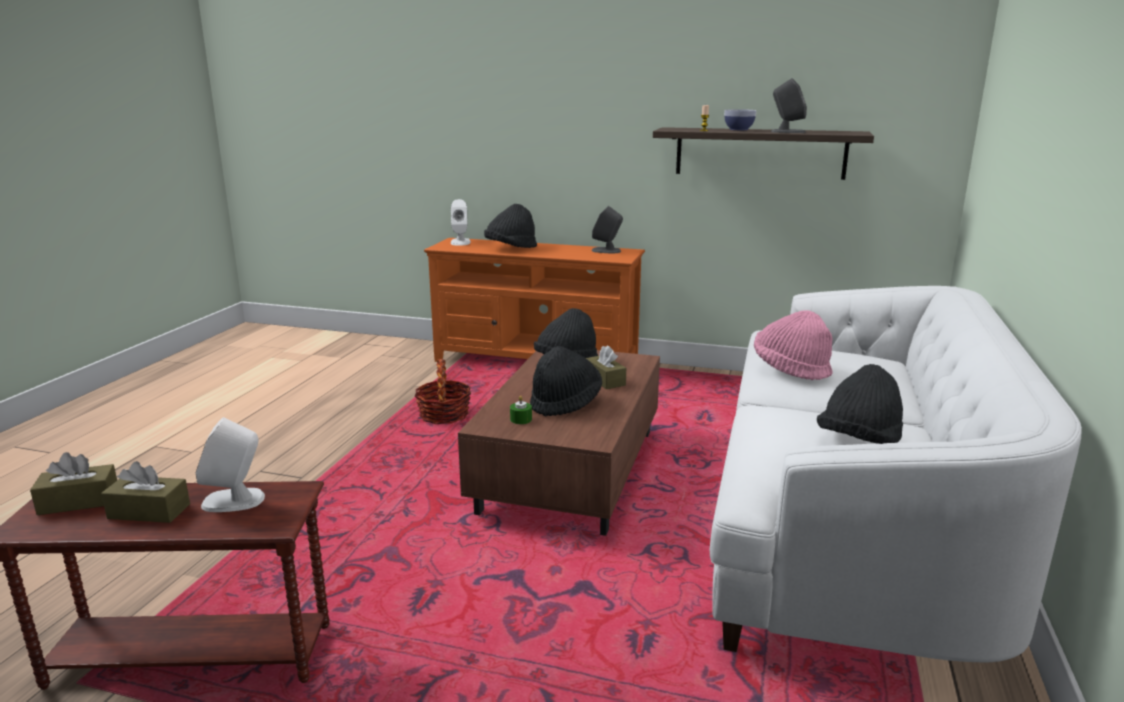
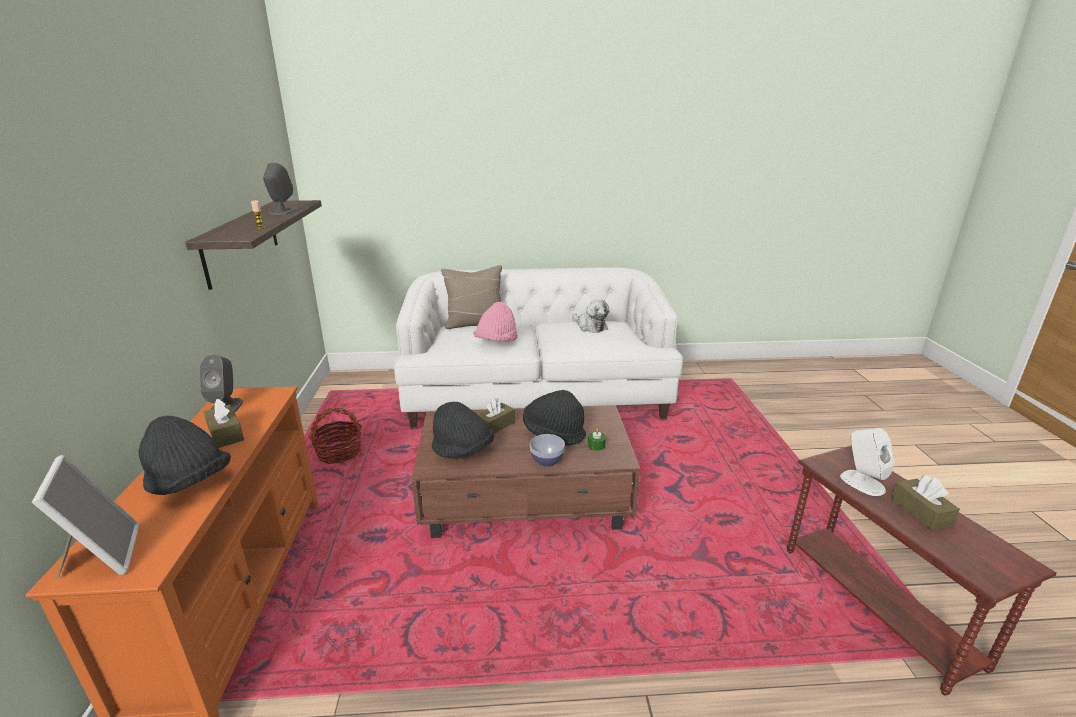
camera: 110 degrees left, 5 degrees up
brown tissue box [30,452,117,515] -> brown tissue box moved to [204,399,244,448]
basket [415,359,471,424] -> basket moved to [309,408,362,464]
white speaker [451,199,471,246] -> picture frame [31,455,139,579]
bowl [724,109,757,130] -> bowl moved to [530,434,565,467]
black hat [817,364,903,444] -> plush toy [572,299,610,333]
none -> beige pillow [441,265,502,329]

